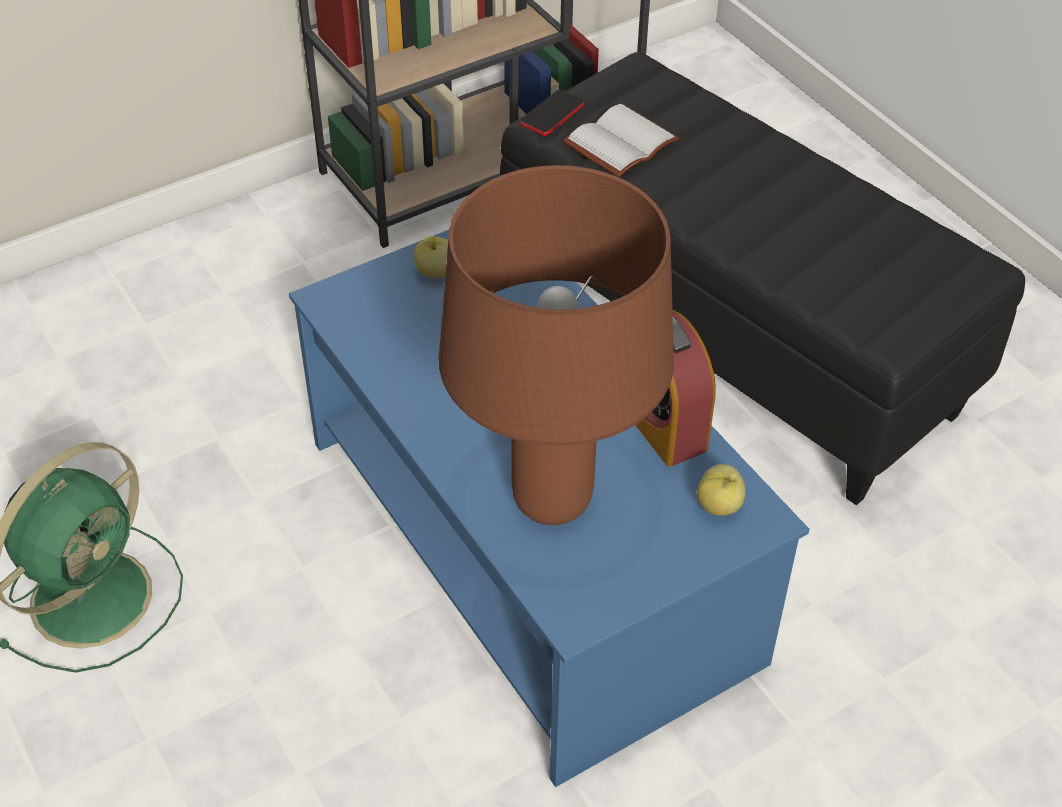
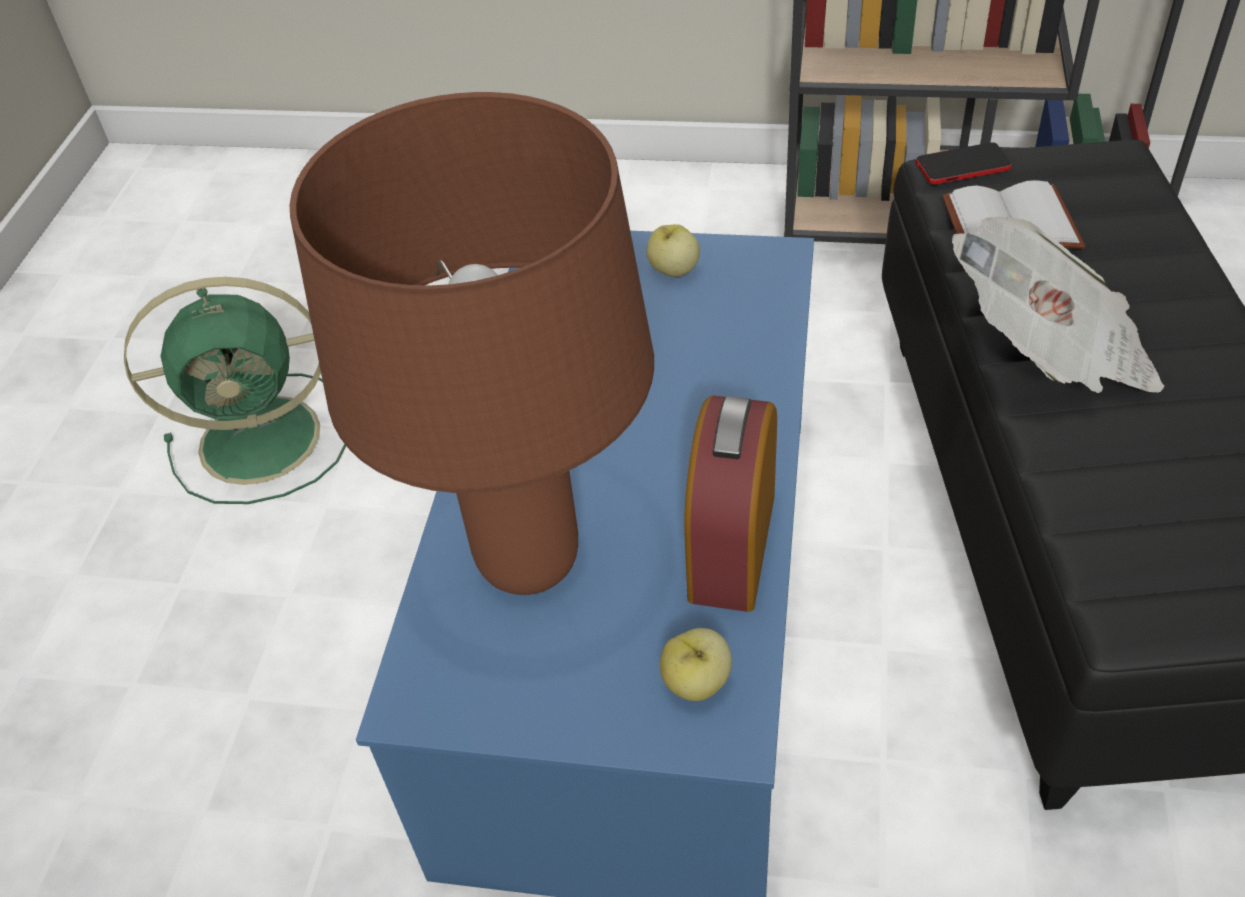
camera: 45 degrees right, 0 degrees up
none -> newspaper [952,217,1165,393]

